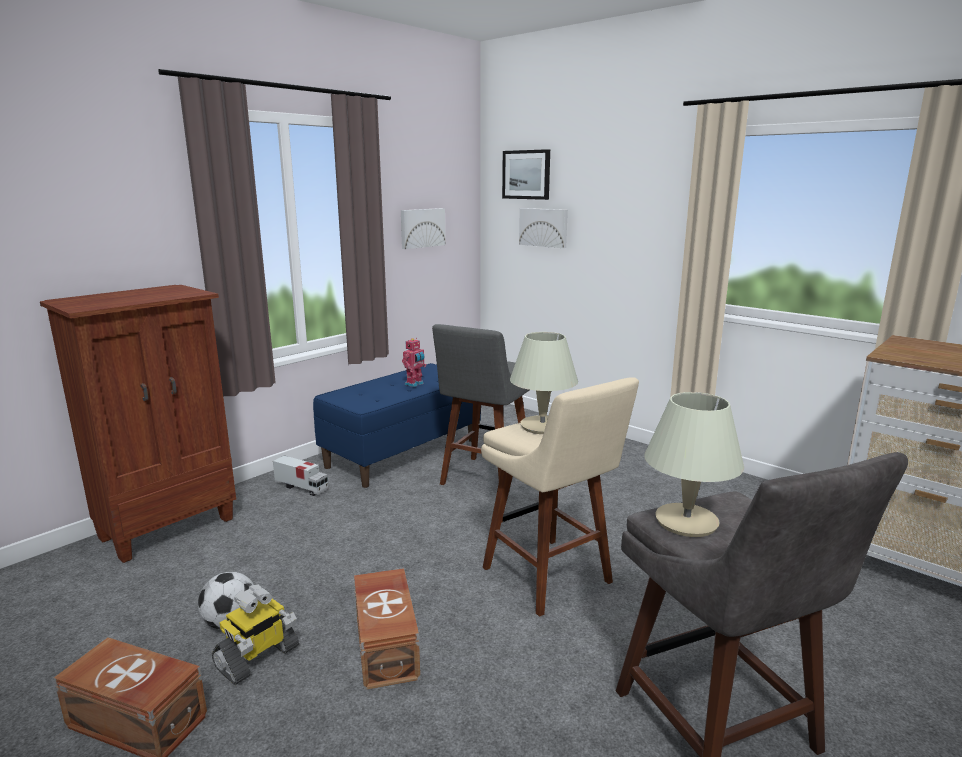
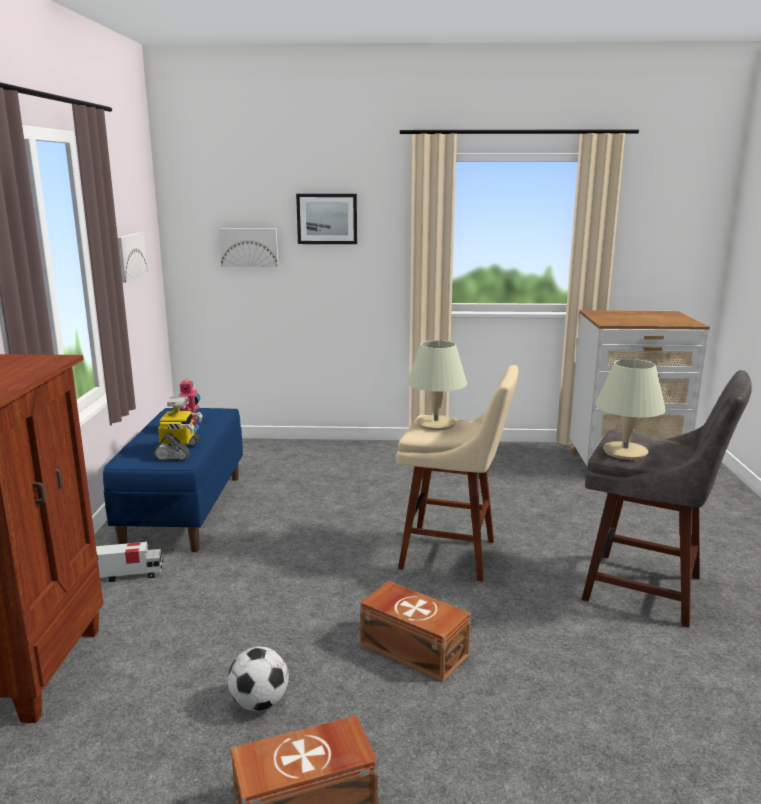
camera: 40 degrees left, 0 degrees up
toy robot [212,585,299,685] -> toy robot moved to [154,396,203,461]
grey stool [432,324,529,485] -> none
picture [502,149,550,200] -> picture moved to [296,194,357,244]

